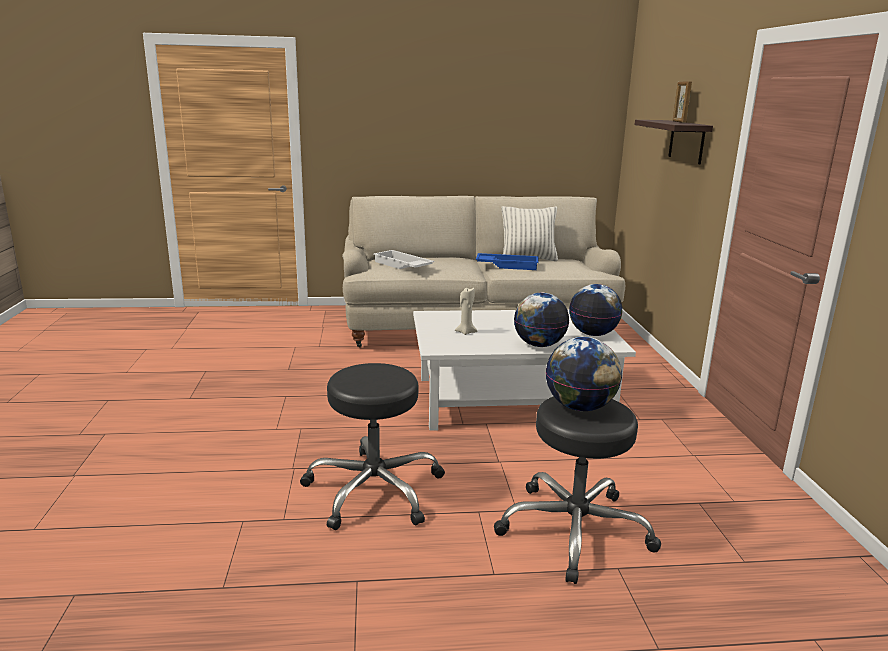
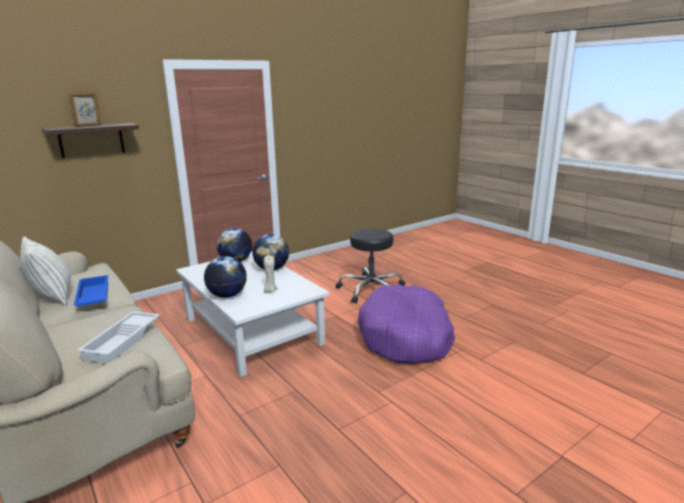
camera: 120 degrees left, 0 degrees up
black stool [300,363,445,530] -> purple dog bed [358,284,455,364]
globe [546,337,622,411] -> globe moved to [204,256,247,298]

